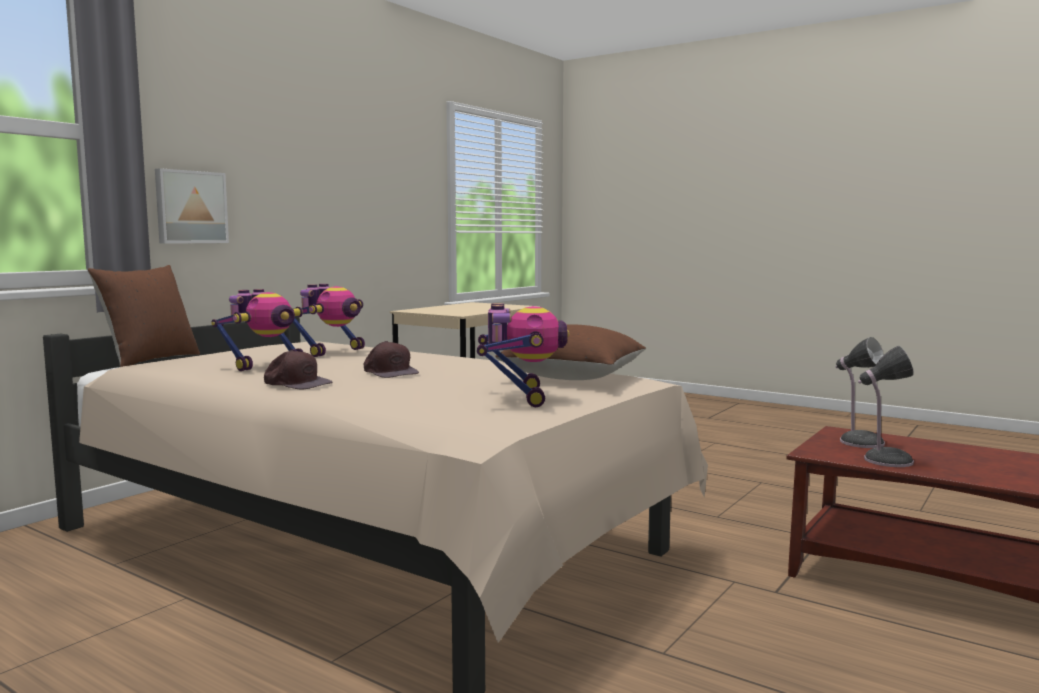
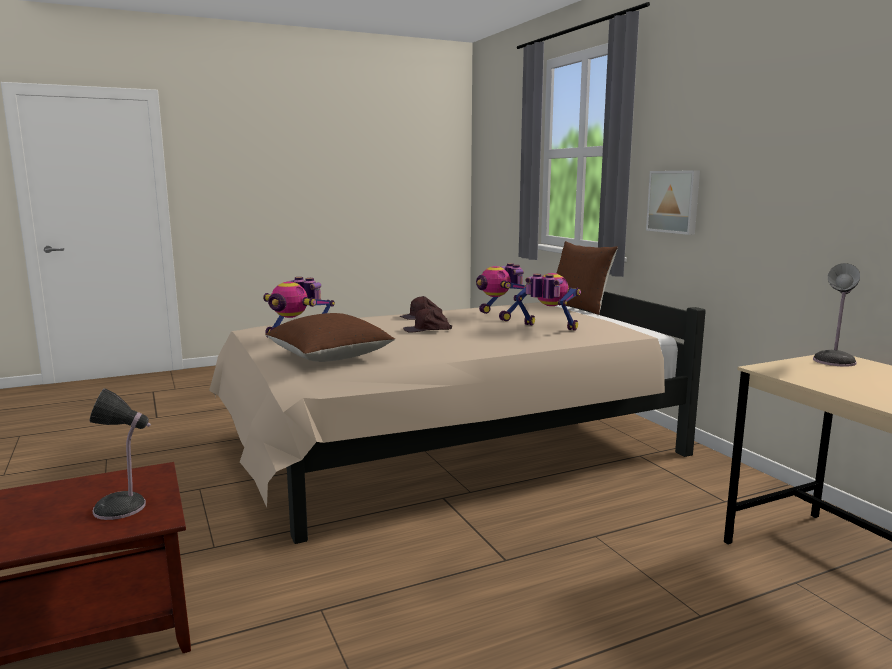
camera: 120 degrees right, 5 degrees up
toy robot [293,284,365,357] -> toy robot turned 150 degrees clockwise [514,273,581,331]
table lamp [858,346,914,467] -> table lamp moved to [813,263,860,367]

